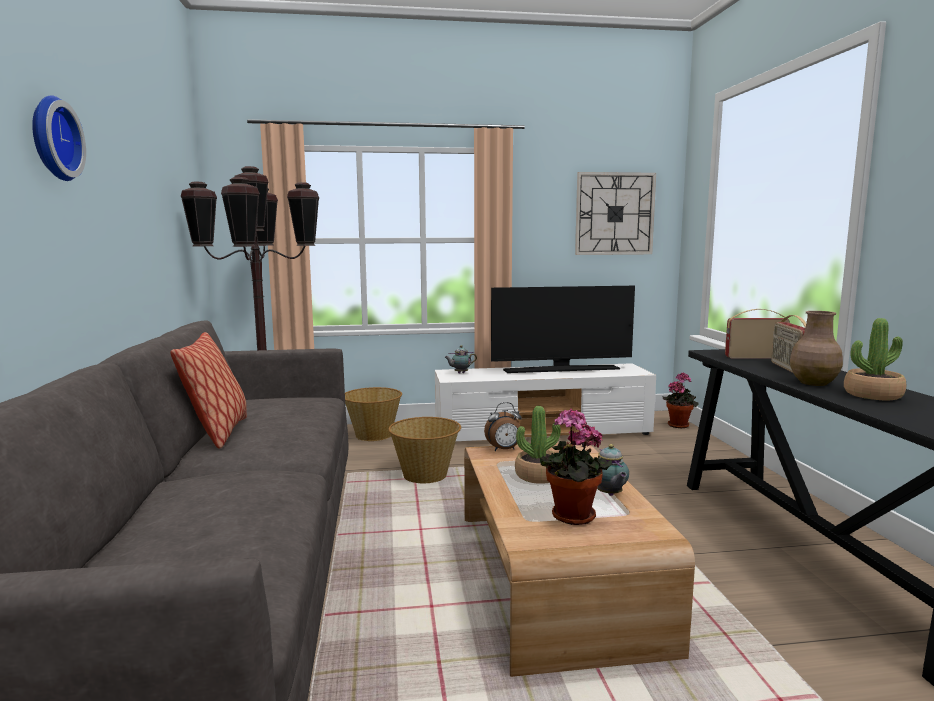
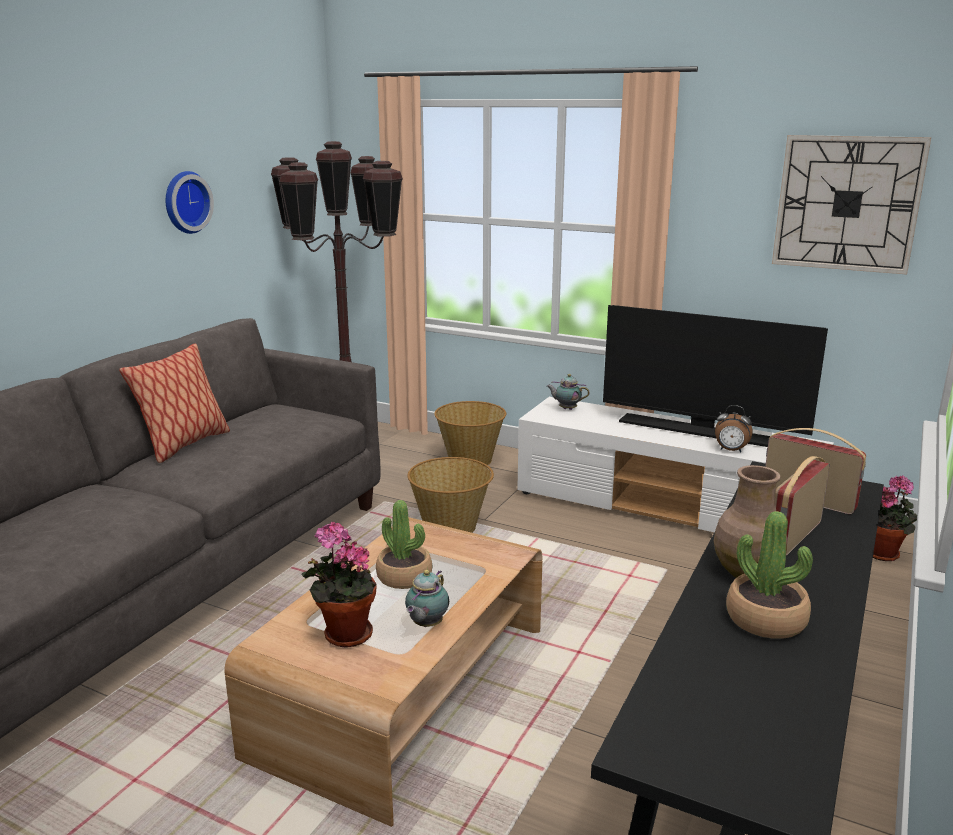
camera: 35 degrees right, 10 degrees up
wall clock [32,95,86,181] -> wall clock moved to [166,171,214,234]
alarm clock [484,402,522,451] -> alarm clock moved to [715,405,753,453]

